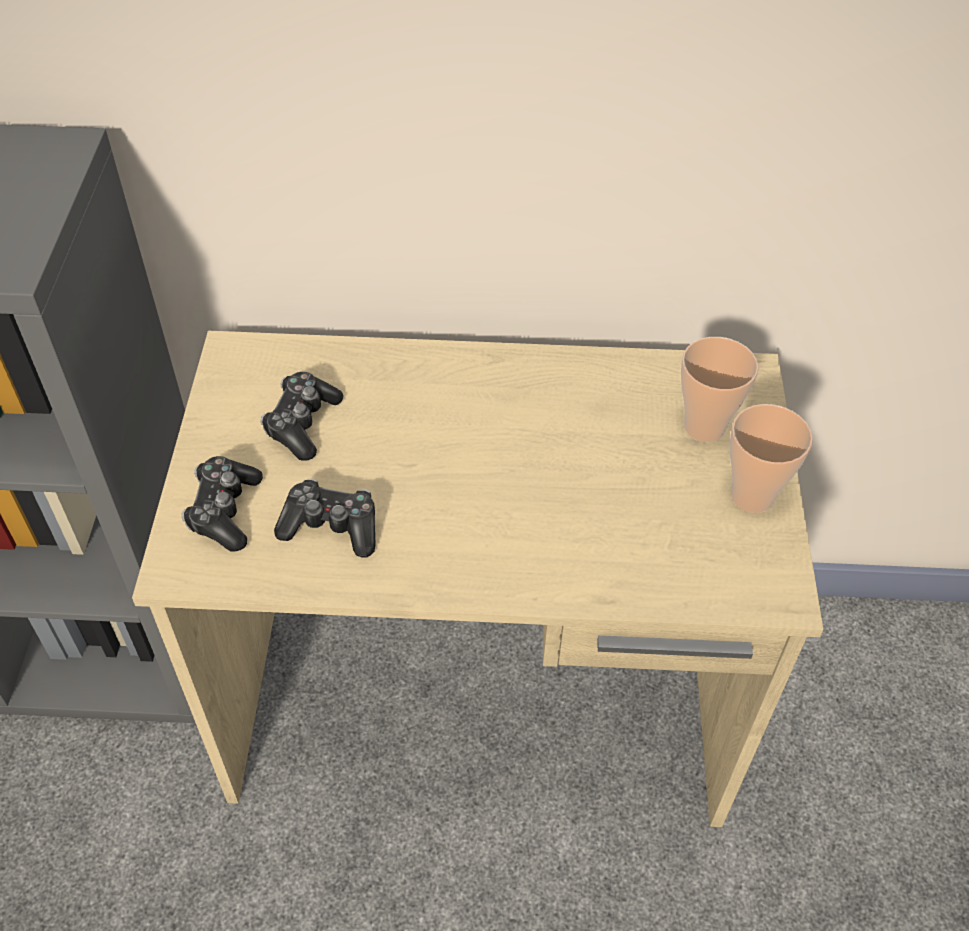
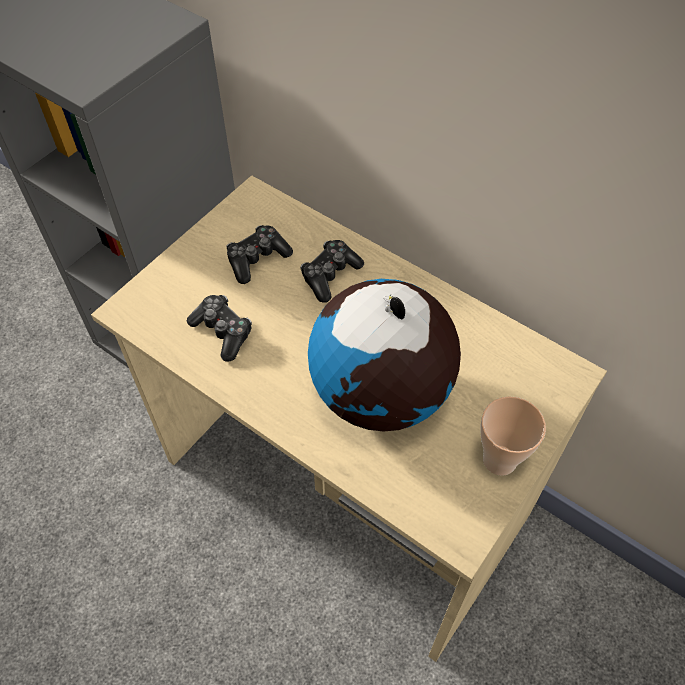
camera: 35 degrees right, 5 degrees up
game controller [182,456,263,552] -> game controller moved to [300,240,364,303]
cup [681,337,759,442] -> none
none -> globe [308,279,461,431]

